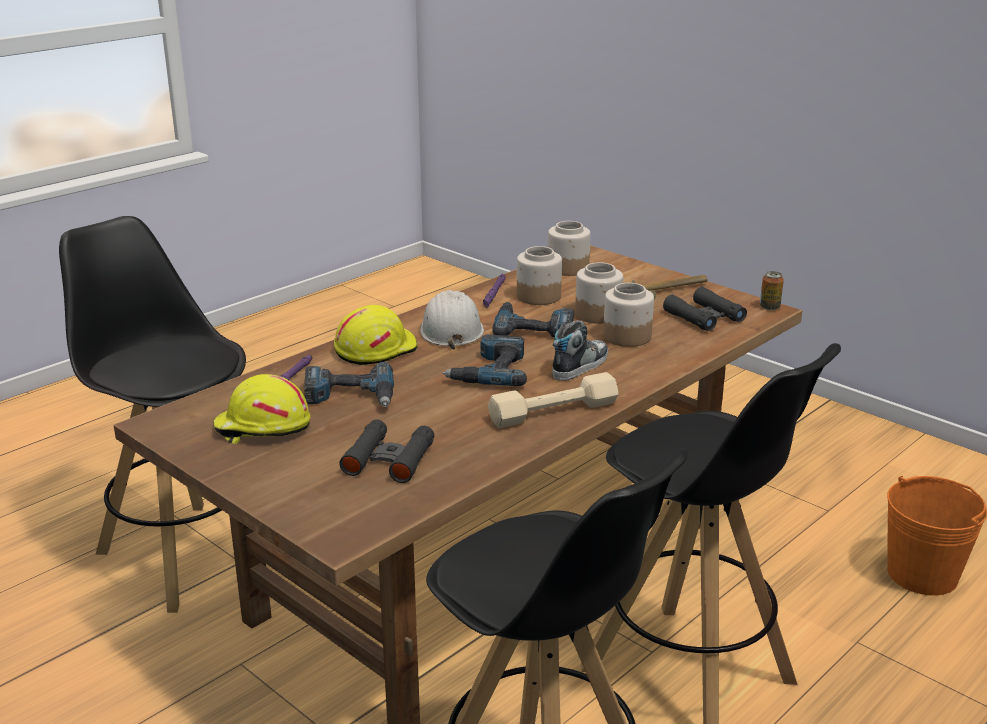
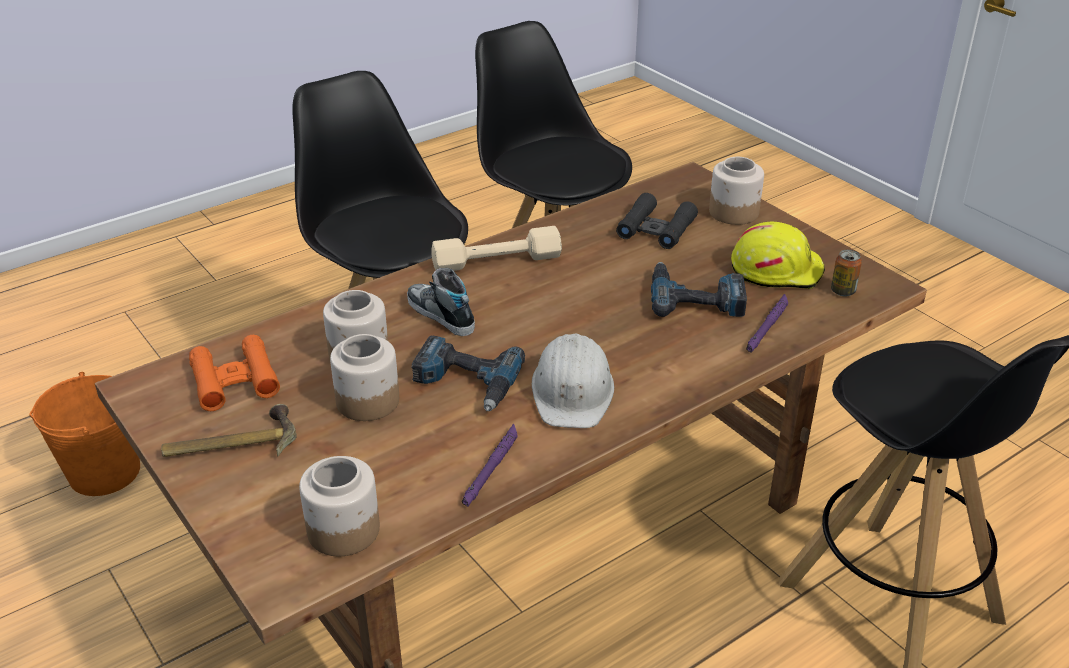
camera: 170 degrees left, 10 degrees up
yellow hard hat [334,305,418,365] -> none
power drill [443,334,527,386] -> none
jar [517,246,562,305] -> jar moved to [709,157,764,225]
shoe [552,320,608,381] -> shoe turned 90 degrees clockwise [407,268,475,336]
black binoculars [663,287,747,331] -> orange binoculars [189,335,280,411]
can [760,271,784,310] -> can moved to [831,250,862,296]

